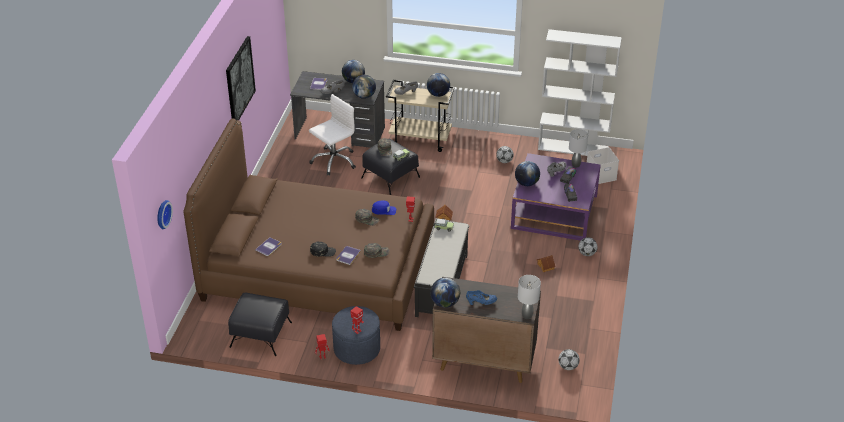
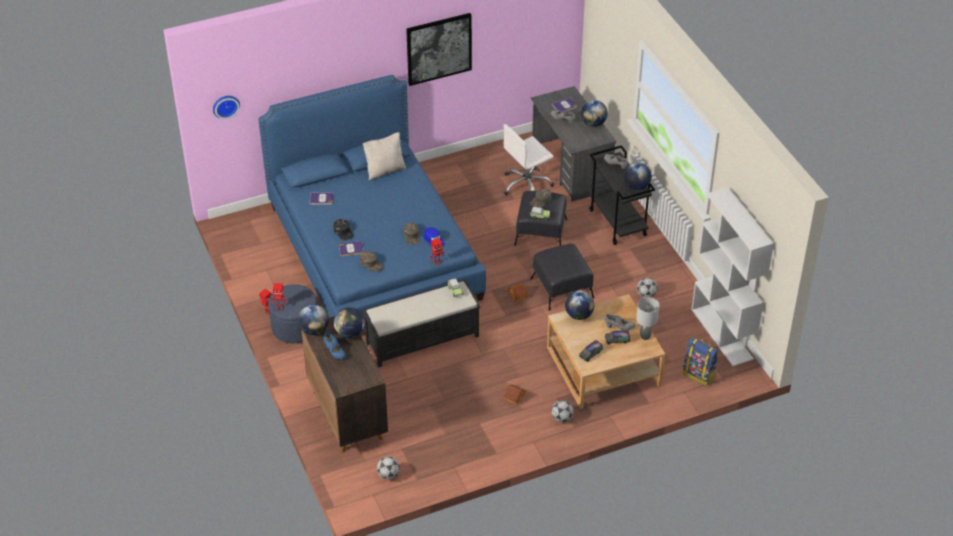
camera: 55 degrees right, 5 degrees up
brown bed [183,118,434,331] -> blue bed [258,75,486,328]
black ottoman [228,293,292,356] -> black ottoman moved to [530,244,594,311]
white office chair [309,94,356,176] -> white office chair turned 135 degrees clockwise [503,124,554,195]
globe [352,75,376,99] -> globe moved to [334,307,365,338]
beige cart [386,80,455,152] -> black cart [589,145,655,245]
purple coffee table [511,153,600,241] -> beige coffee table [547,294,665,409]
grey table lamp [518,275,541,319] -> none
white storage box [587,147,619,184] -> backpack [683,337,719,386]
none -> beige pillow [363,132,406,180]

